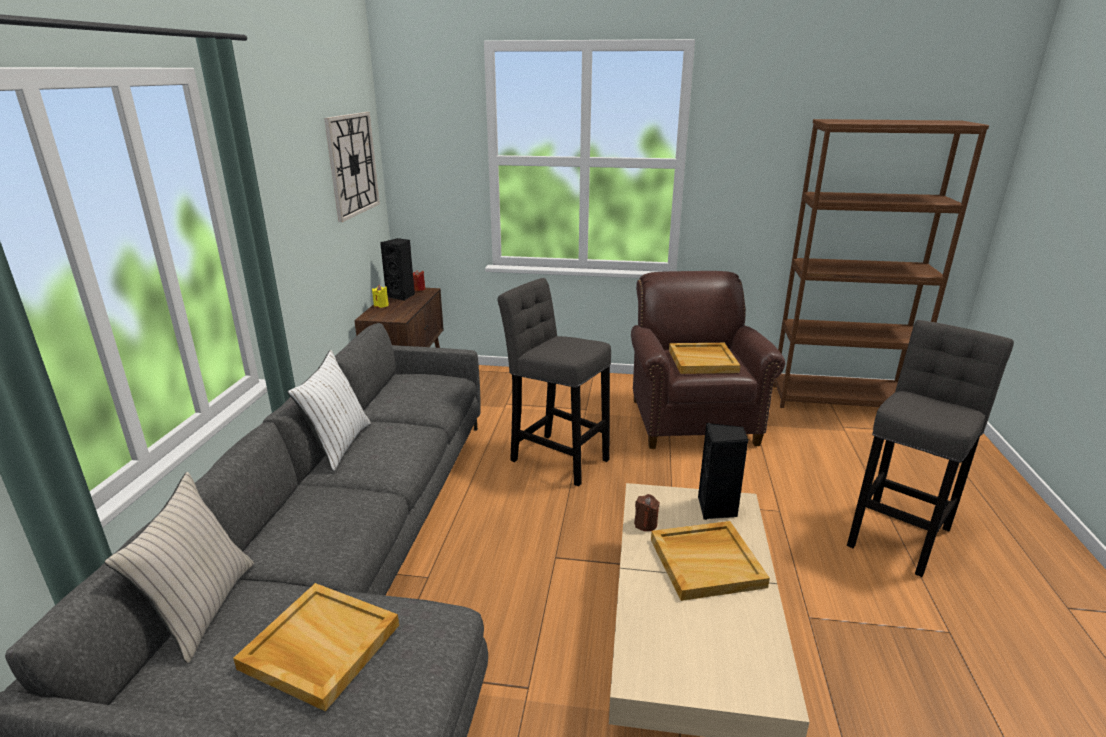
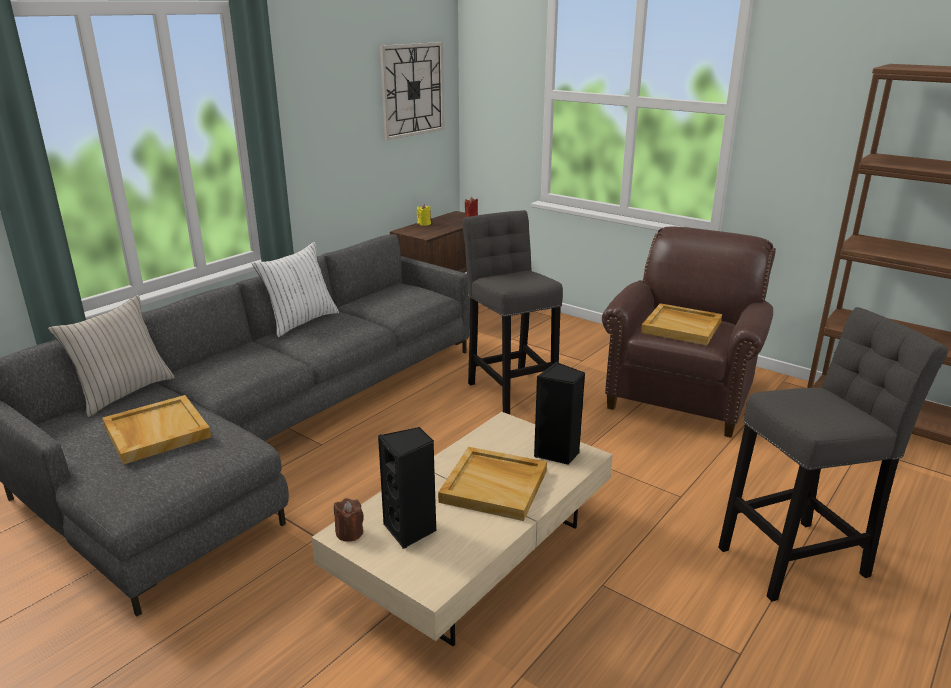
camera: 30 degrees right, 0 degrees up
black speaker [380,238,415,301] -> black speaker moved to [378,427,437,549]
brown candle [634,494,660,531] -> brown candle moved to [334,498,364,542]

